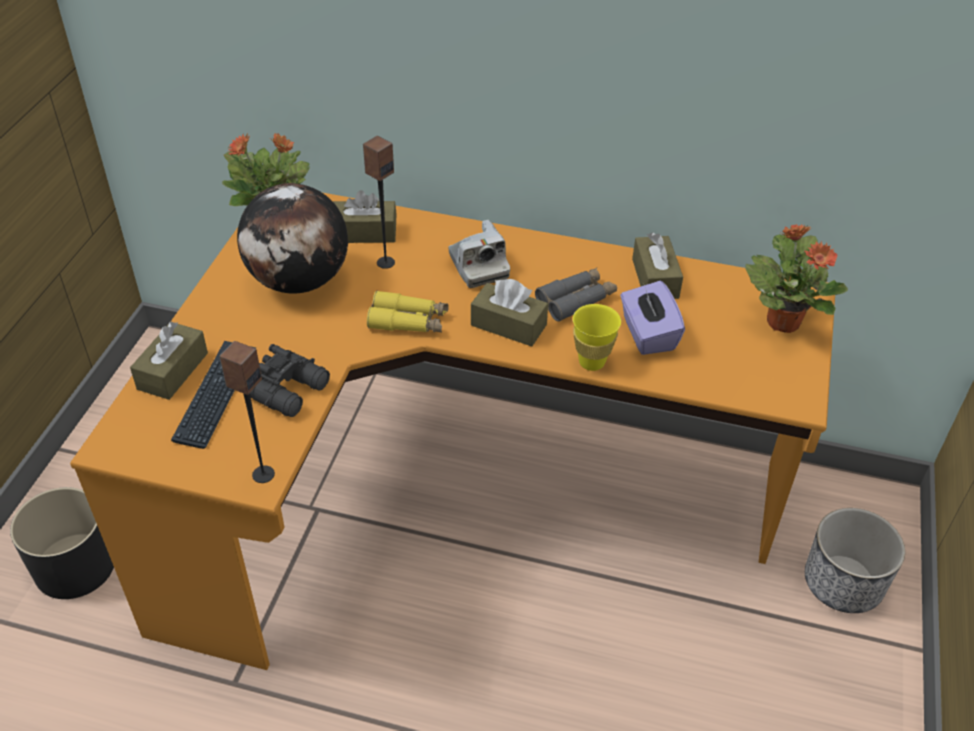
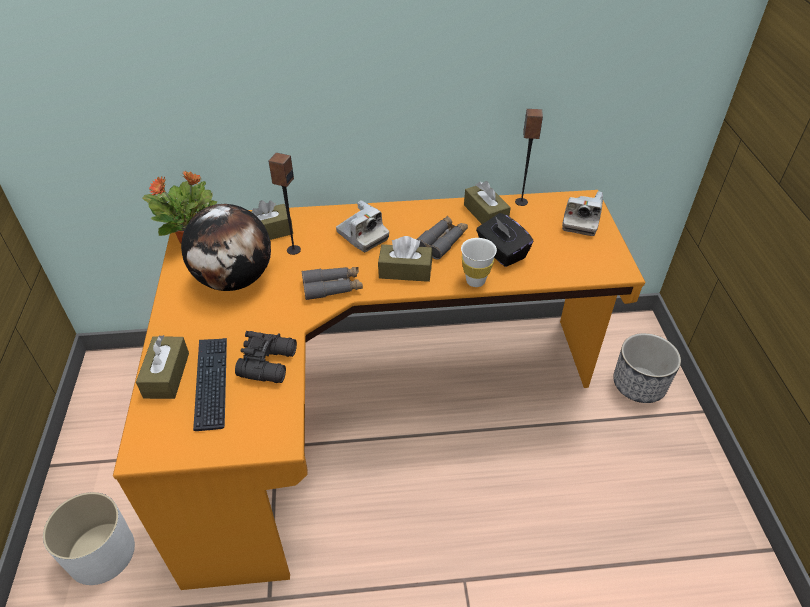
camera: 20 degrees left, 0 degrees up
black planter [10,487,114,599] -> white planter [43,492,135,585]
speaker [219,341,275,483] -> speaker moved to [515,109,543,206]
yellow binoculars [367,290,449,332] -> grey binoculars [302,267,363,300]
yellow cup [573,304,621,371] -> white cup [461,238,497,287]
purple tissue box [620,281,685,355] -> black tissue box [476,213,534,267]
potted plant [745,224,848,333] -> camera [562,191,603,236]

